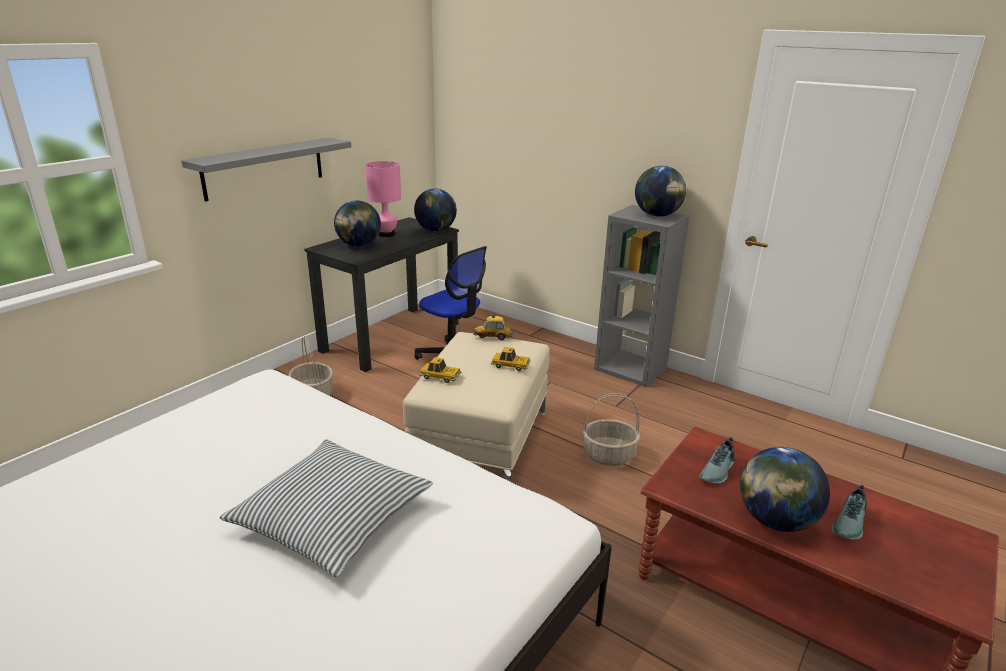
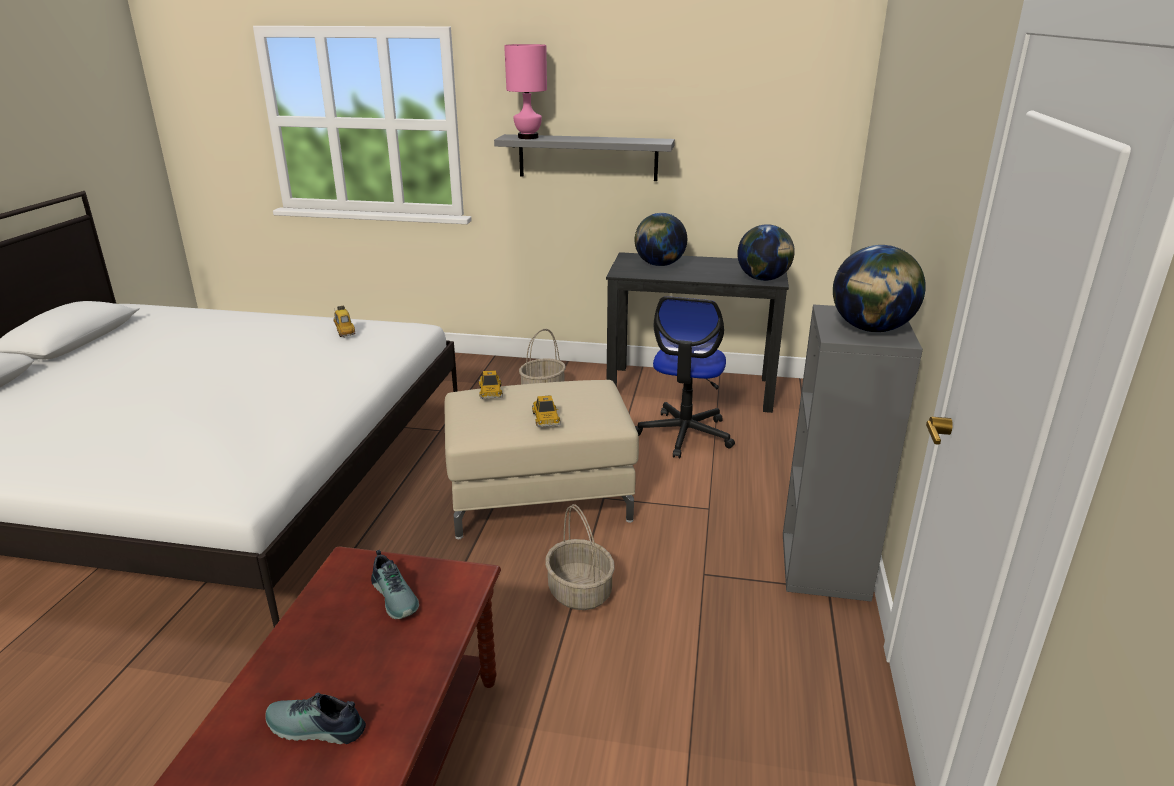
camera: 65 degrees right, 0 degrees up
pillow [220,439,433,577] -> none
pink table lamp [365,161,401,237] -> pink table lamp moved to [504,44,547,139]
toy car [473,313,513,340] -> toy car moved to [333,306,355,338]
shoe [699,437,734,484] -> shoe turned 135 degrees counterclockwise [371,550,419,619]
globe [740,447,830,532] -> none

